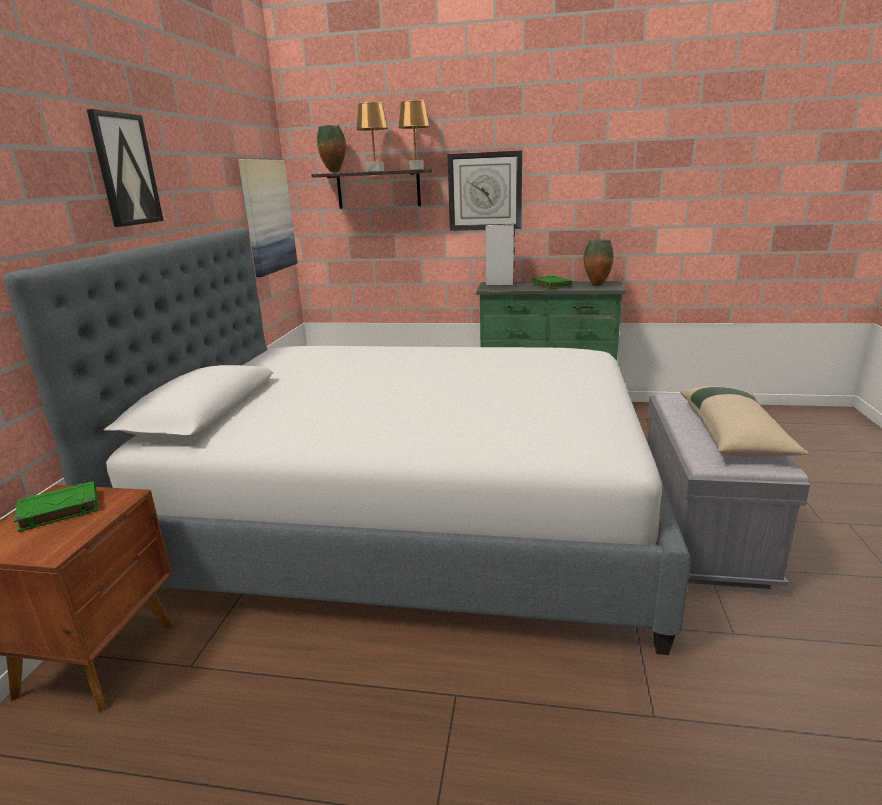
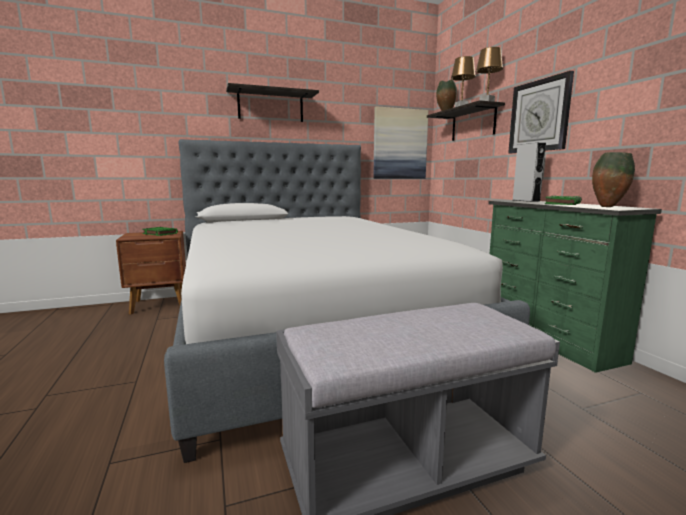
camera: 60 degrees right, 10 degrees down
picture [87,109,164,227] -> shelf [226,83,319,122]
beige pillow [680,386,809,457] -> none

